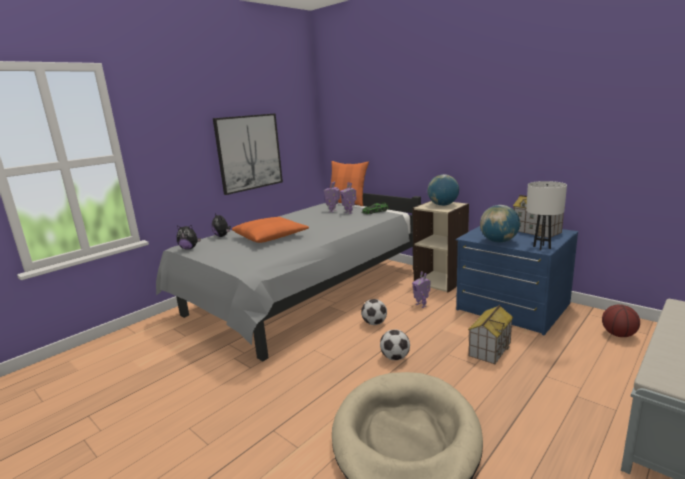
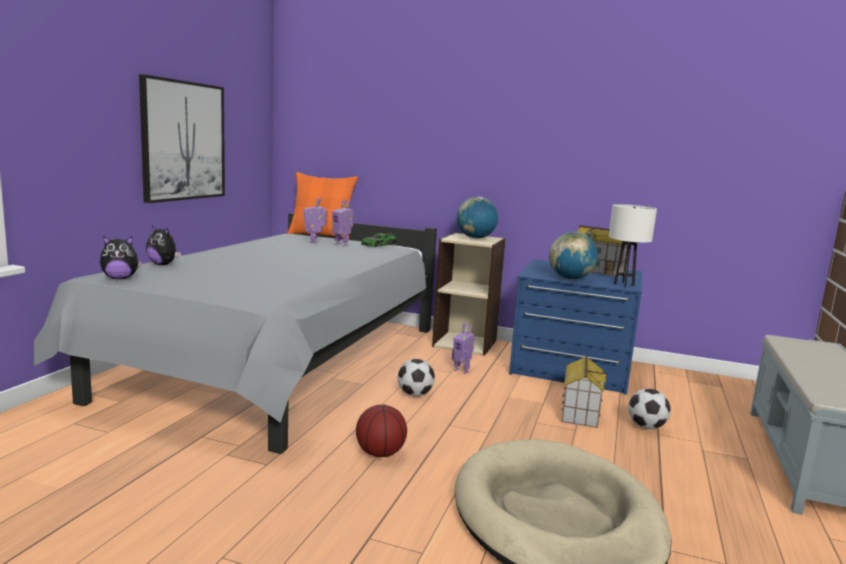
camera: 25 degrees left, 5 degrees down
orange pillow [232,217,309,243] -> none
football [380,330,410,360] -> football moved to [628,389,671,429]
basketball [602,305,640,337] -> basketball moved to [356,404,407,457]

